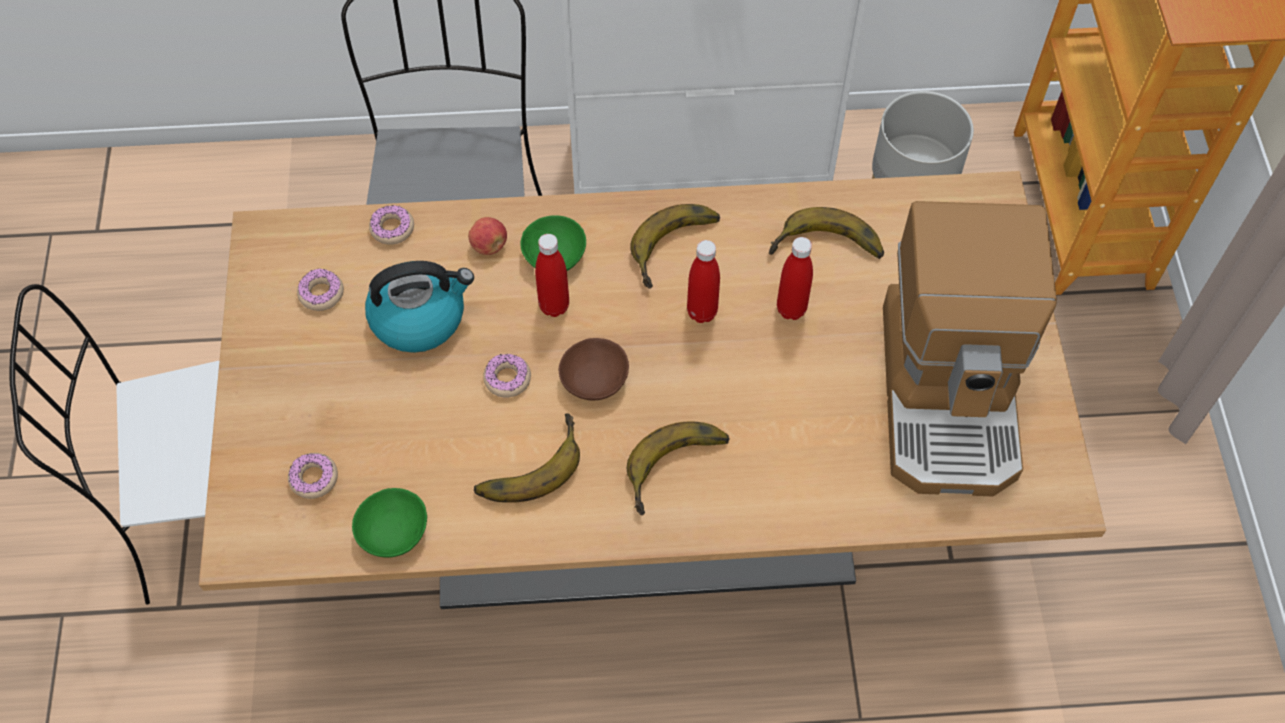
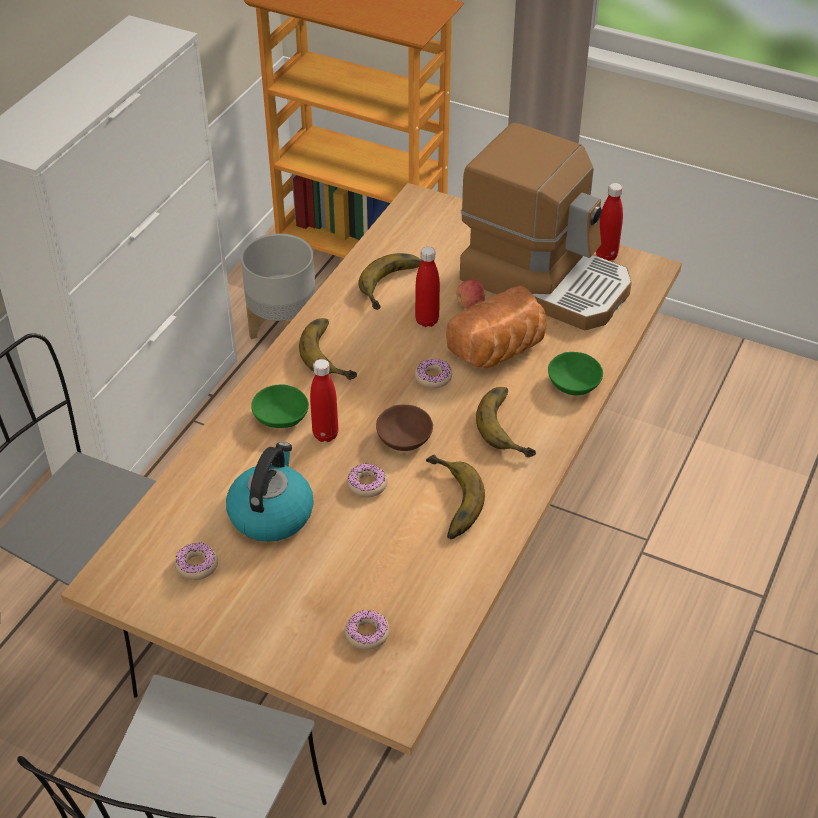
camera: 60 degrees left, 15 degrees down
green bowl [352,488,427,558] -> green bowl moved to [548,352,603,395]
donut [369,205,414,245] -> donut moved to [415,359,452,389]
apple [468,217,507,255] -> apple moved to [456,279,486,309]
red bottle [687,240,720,323] -> red bottle moved to [596,183,623,261]
none -> bread [446,286,546,368]

